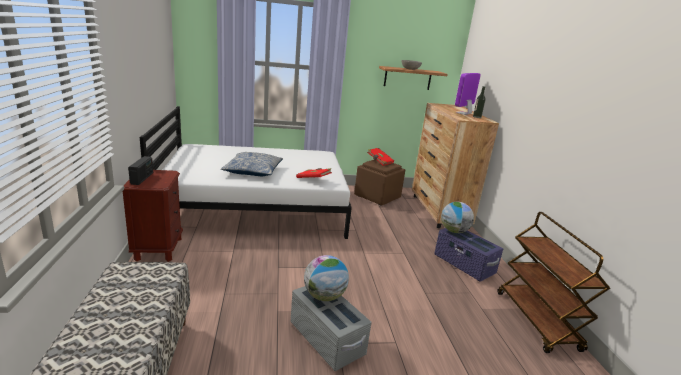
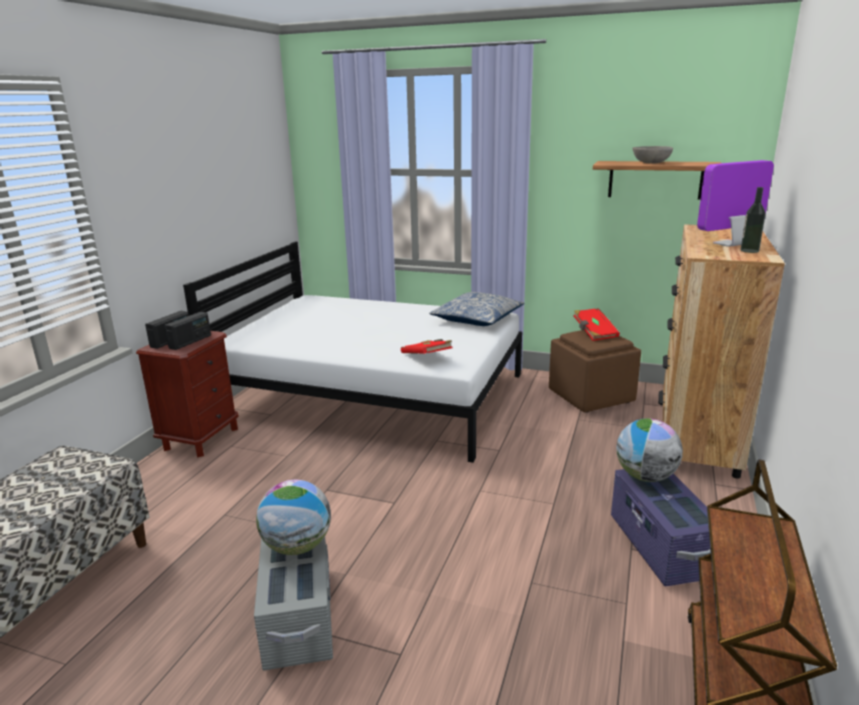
camera: 30 degrees right, 0 degrees up
pillow [221,152,283,176] -> pillow moved to [429,292,524,326]
none -> radio [164,312,211,350]

